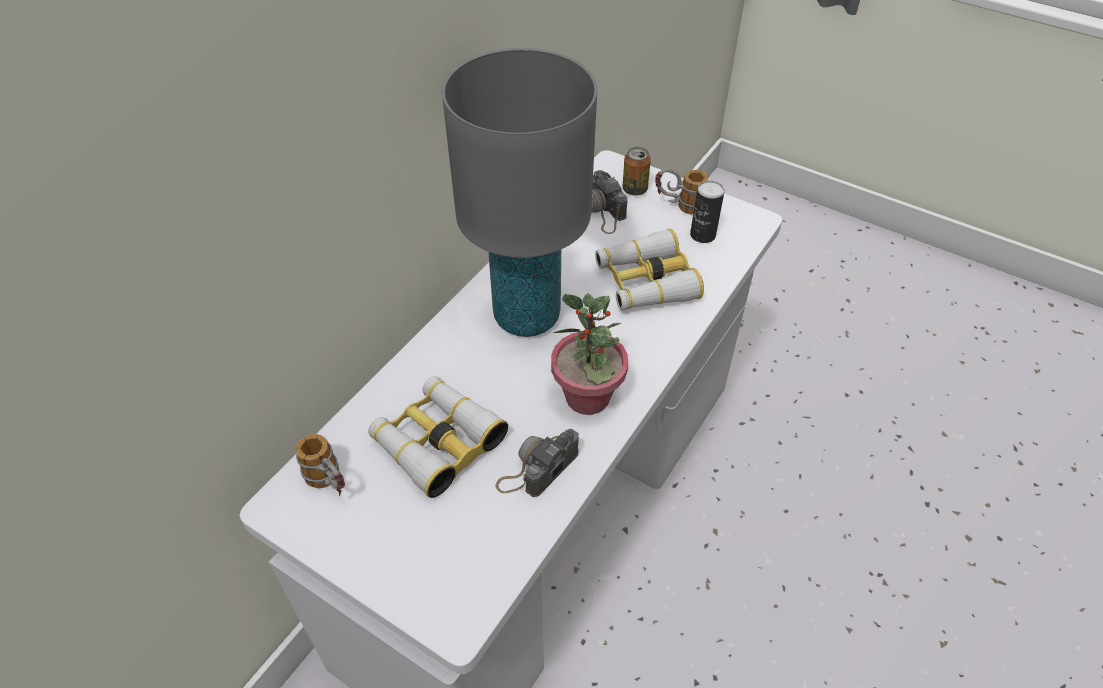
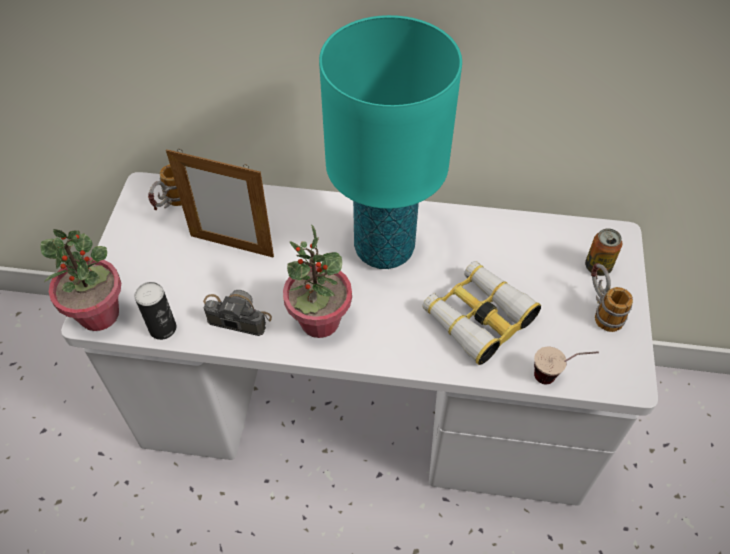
camera: 65 degrees right, 5 degrees up
binoculars [368,376,508,498] -> picture frame [166,149,274,258]
grey table lamp [442,48,597,337] -> turquoise table lamp [319,15,462,269]
camera [591,170,628,234] -> none
can [690,181,724,243] -> can moved to [134,282,176,340]
none -> potted plant [41,229,121,331]
none -> cup [534,346,599,384]

